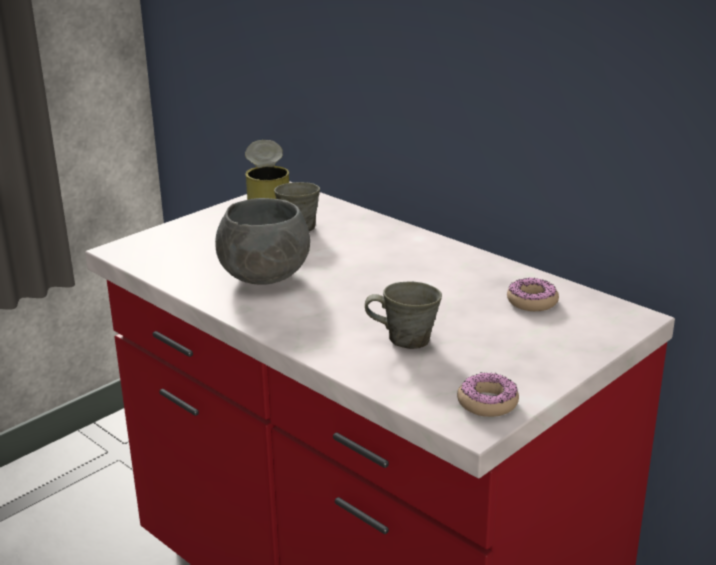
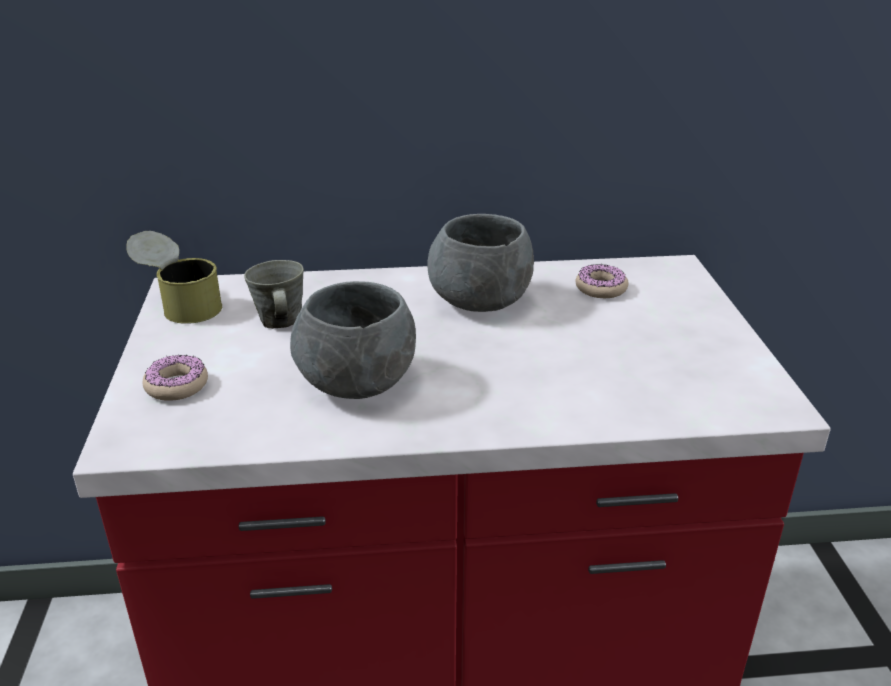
camera: 50 degrees left, 5 degrees up
grey mug [365,281,442,349] -> none
donut [457,373,519,417] -> donut moved to [143,355,208,401]
none -> grey bowl [427,214,534,312]

